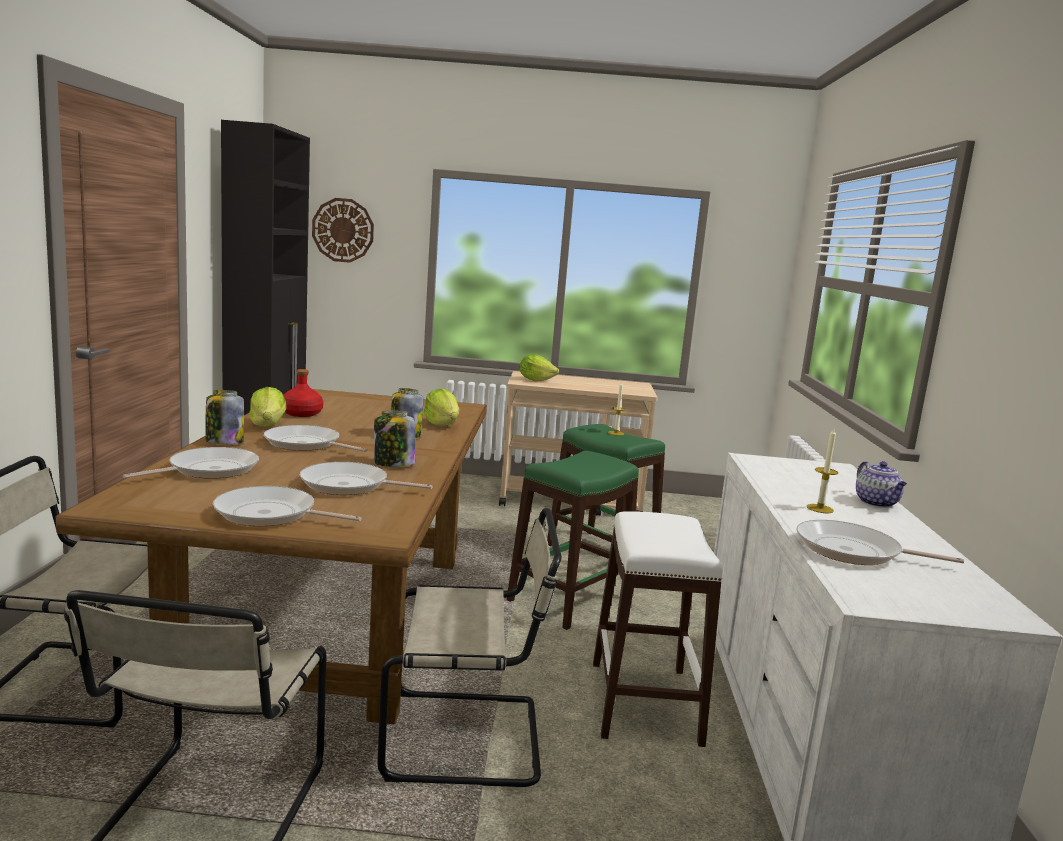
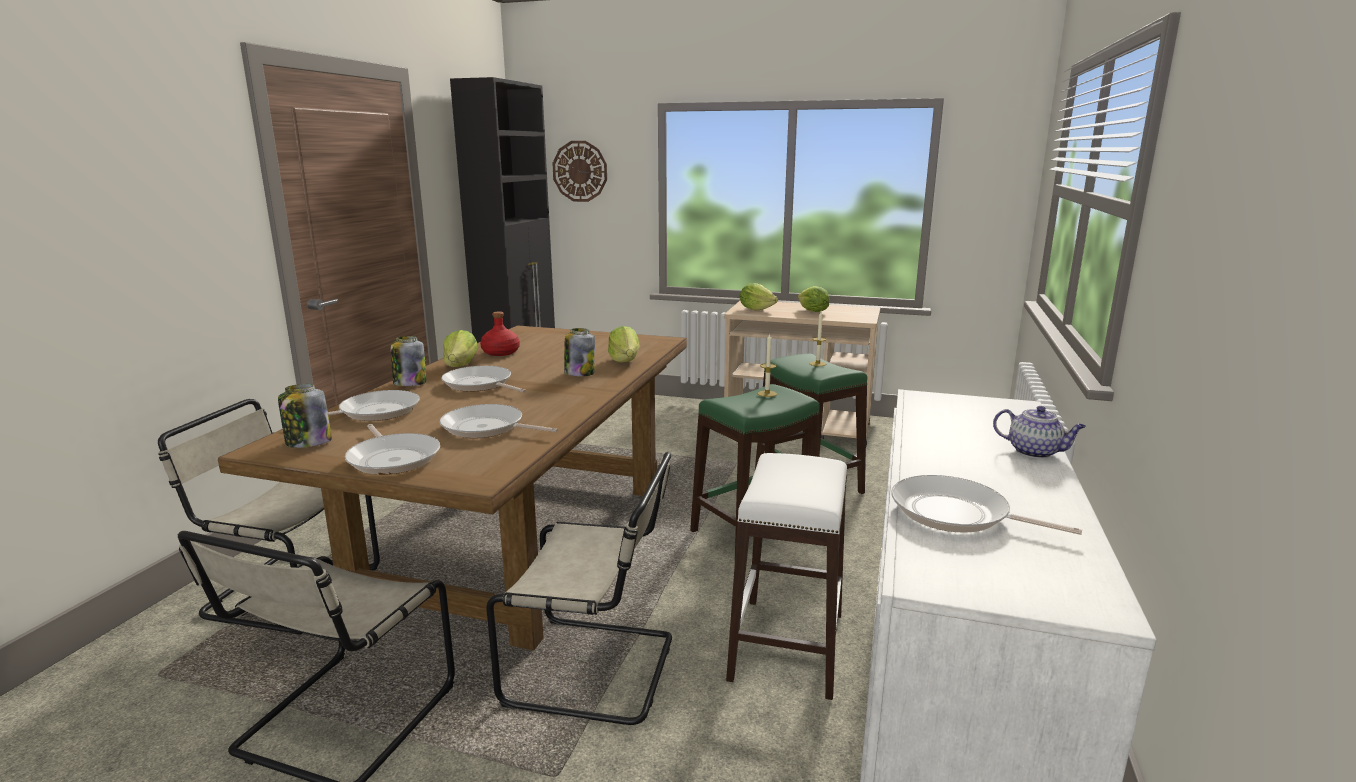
camera: 15 degrees right, 5 degrees up
frying pan [213,486,362,526] -> frying pan turned 150 degrees counterclockwise [345,424,440,475]
jar [374,410,415,467] -> jar moved to [278,384,332,448]
candle [806,428,838,513] -> candle moved to [758,333,777,397]
teapot [856,461,907,508] -> teapot turned 60 degrees counterclockwise [993,406,1086,458]
none -> lettuce [798,286,829,312]

